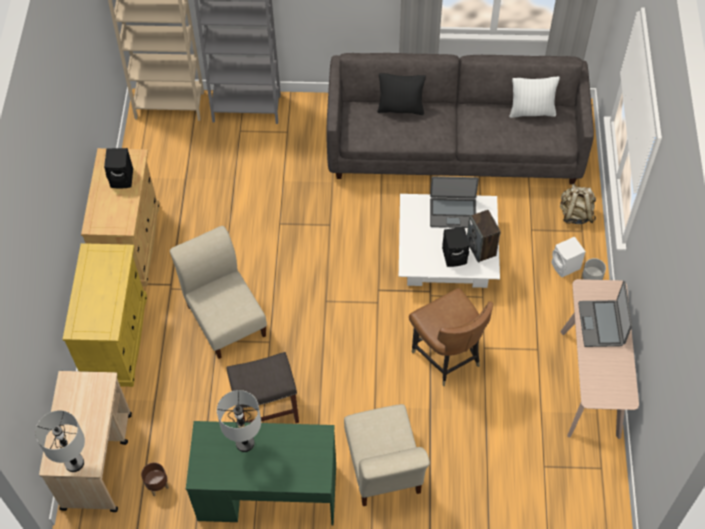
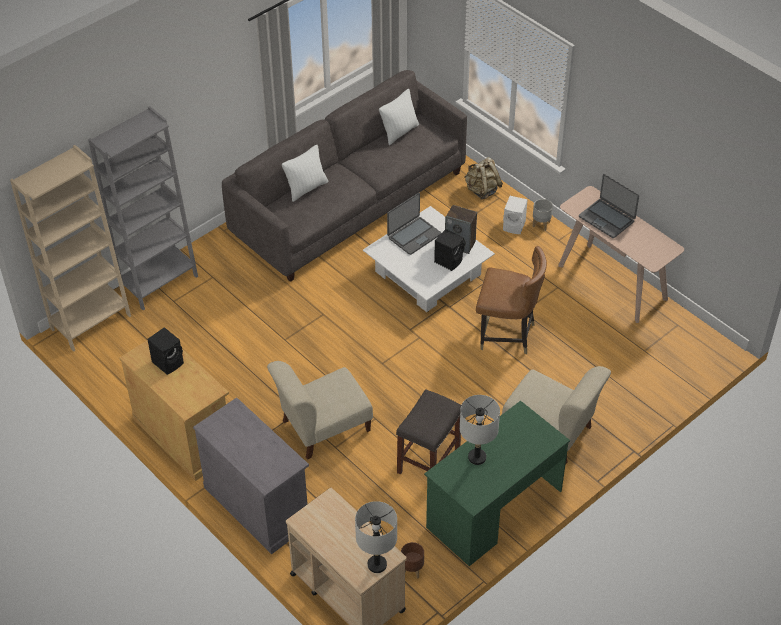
camera: 45 degrees left, 10 degrees down
yellow cabinet [63,243,147,387] -> grey cabinet [193,398,309,554]
beige chair [170,226,267,359] -> beige chair turned 45 degrees counterclockwise [267,361,373,460]
black pillow [377,73,426,115] -> white pillow [282,145,328,202]

